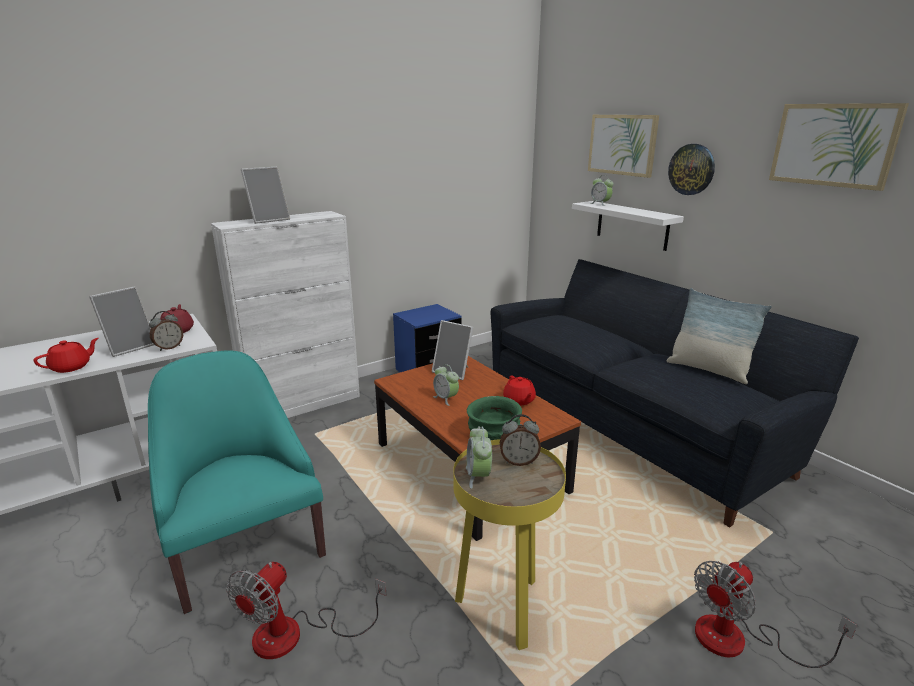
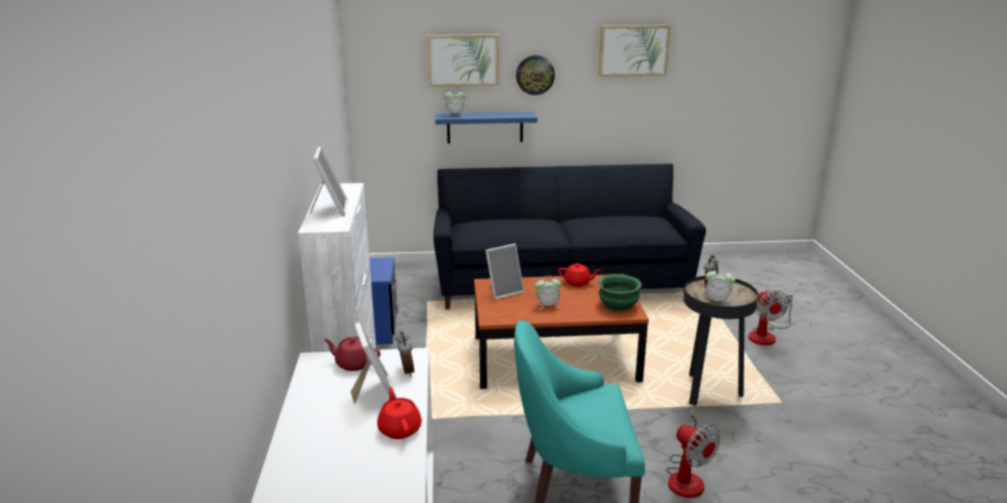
camera: 60 degrees left, 0 degrees up
yellow side table [453,439,566,650] -> black side table [683,276,758,406]
white shelf [572,201,684,251] -> blue shelf [435,112,537,143]
pillow [667,288,772,384] -> none

